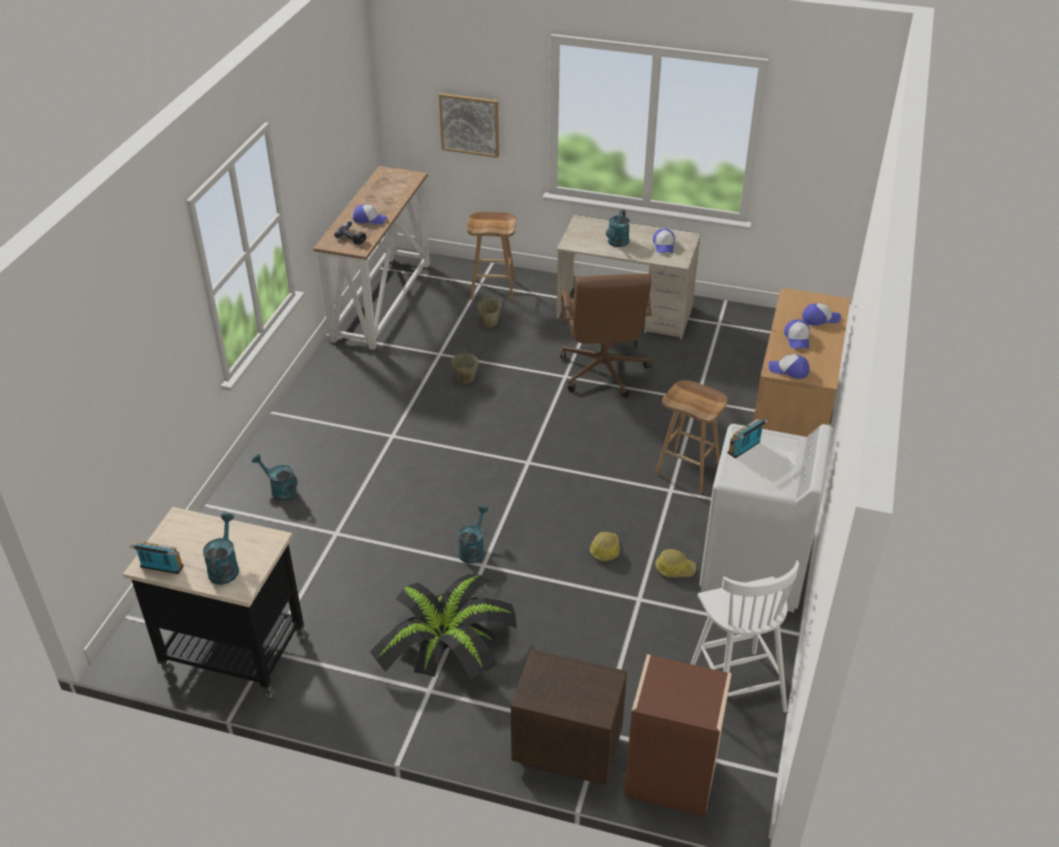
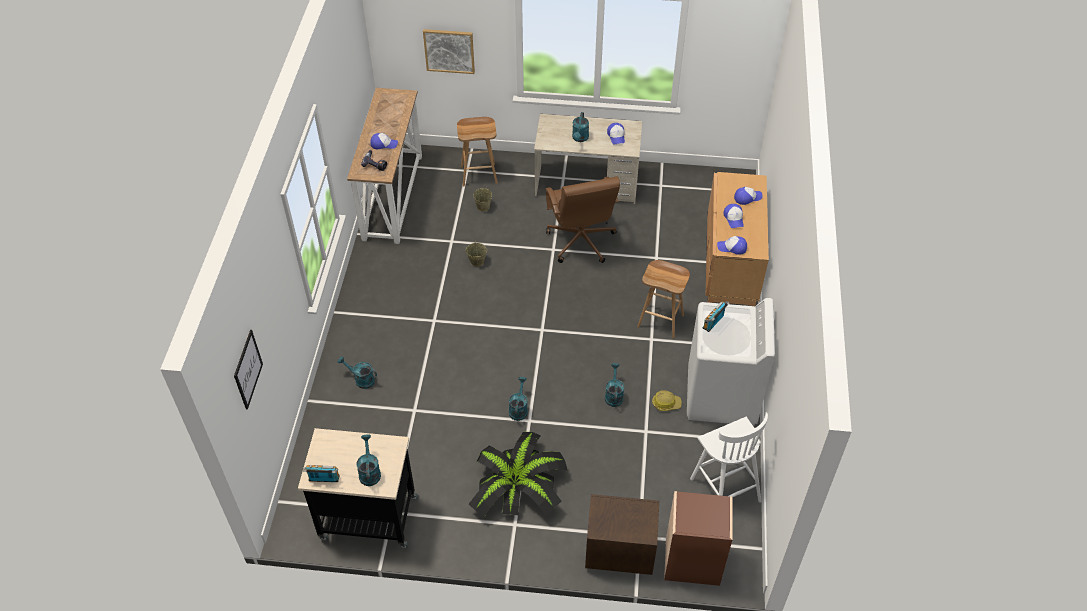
camera: 10 degrees left, 10 degrees up
hard hat [590,532,620,562] -> turquoise watering can [605,363,624,407]
none -> picture [234,330,263,410]

